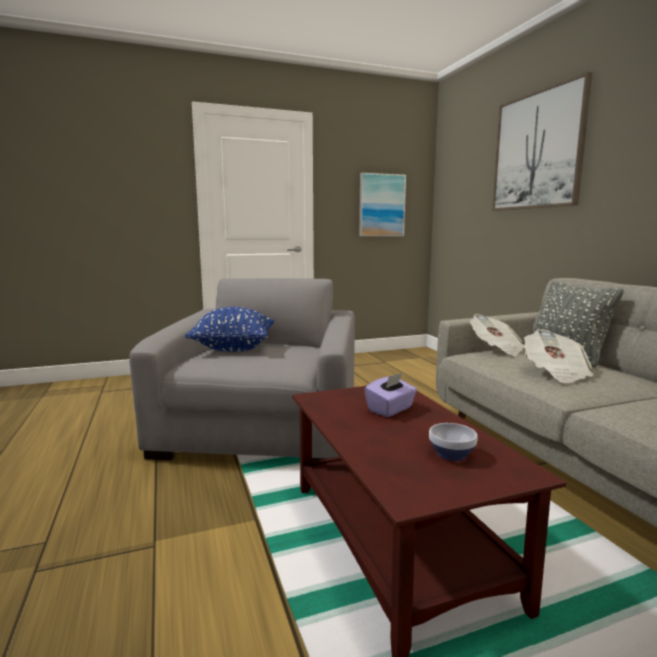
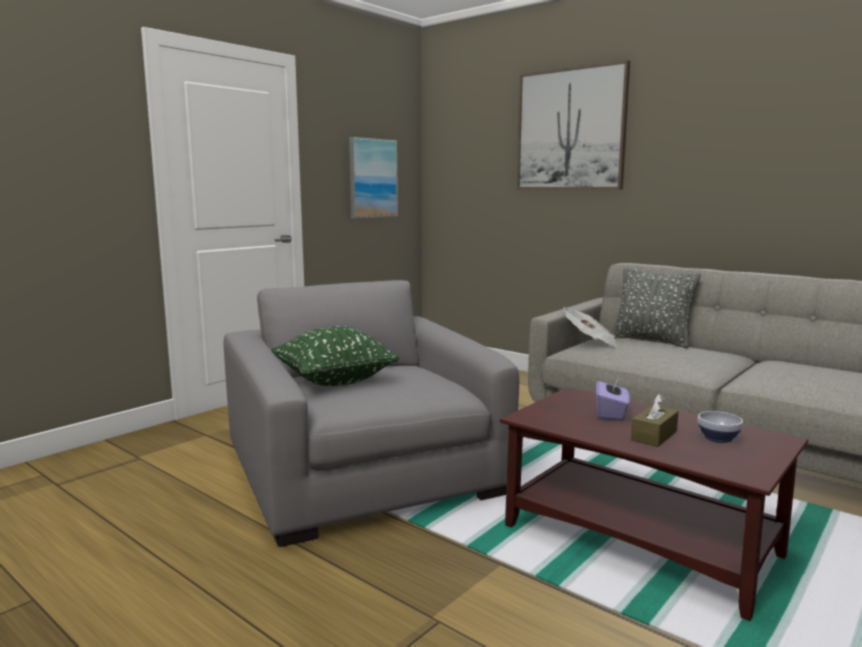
camera: 30 degrees left, 0 degrees up
blue pillow [185,307,274,352] -> green pillow [272,326,399,386]
newspaper [524,329,593,383] -> none
none -> brown tissue box [631,394,678,447]

